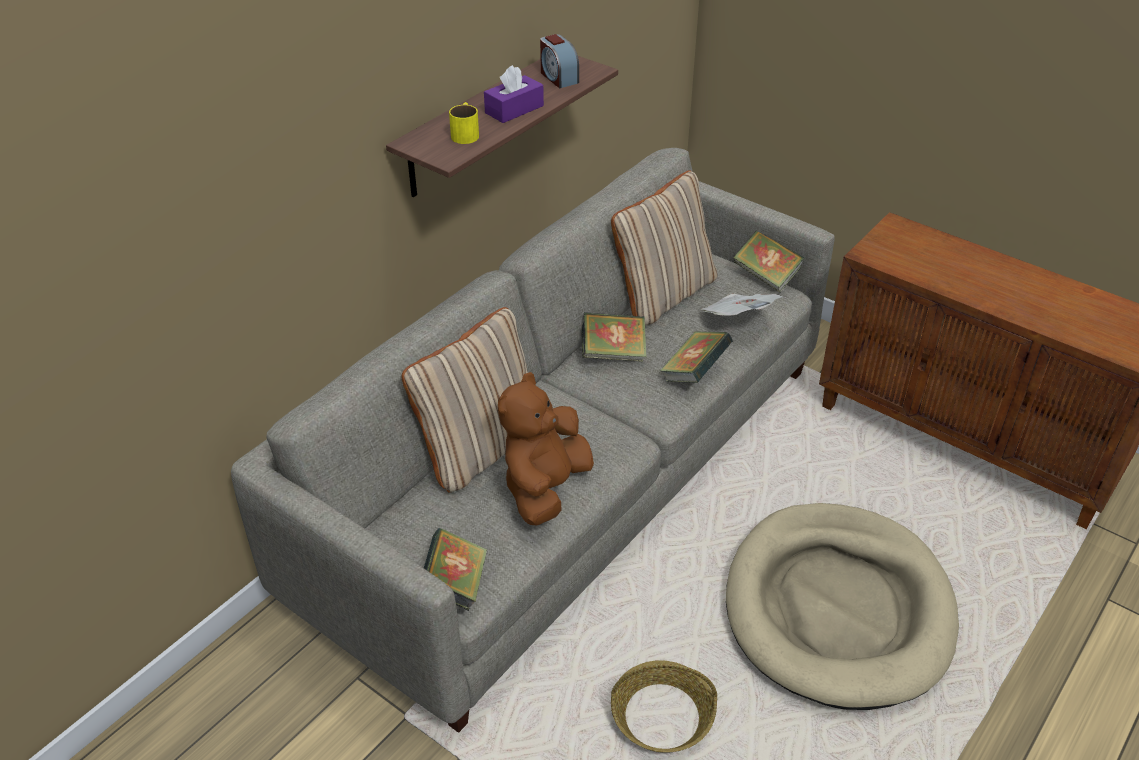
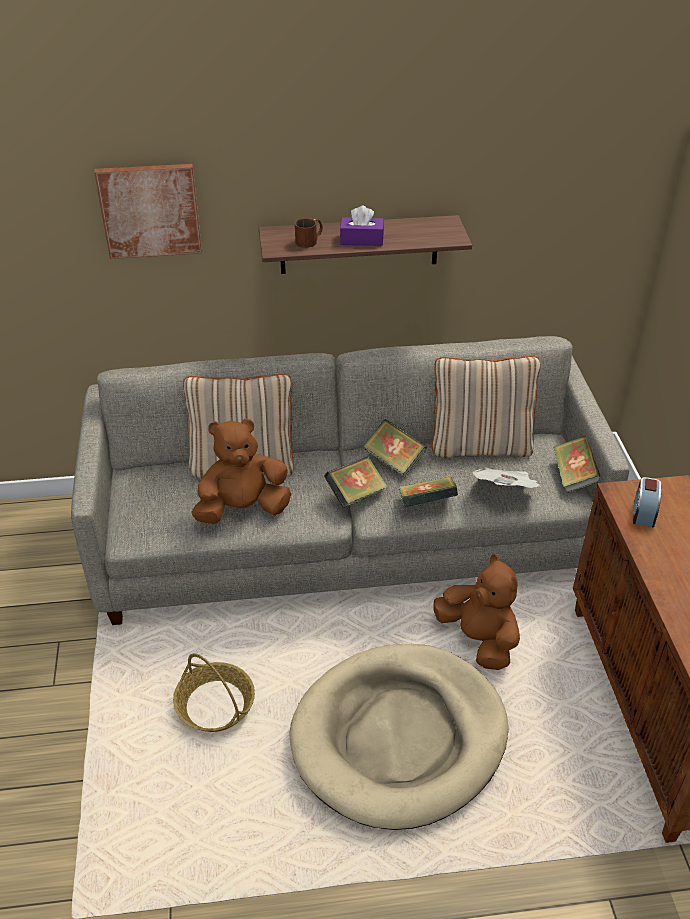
camera: 45 degrees right, 0 degrees up
book [424,528,487,611] -> book moved to [324,456,388,508]
yellow mug [449,102,479,144] -> brown mug [295,218,323,248]
alarm clock [540,34,579,88] -> alarm clock moved to [633,477,662,527]
none -> picture [94,164,202,259]
none -> brown plush toy [433,554,520,670]

